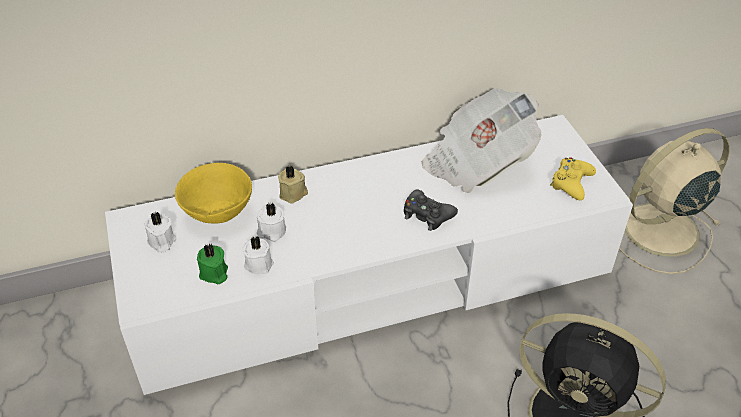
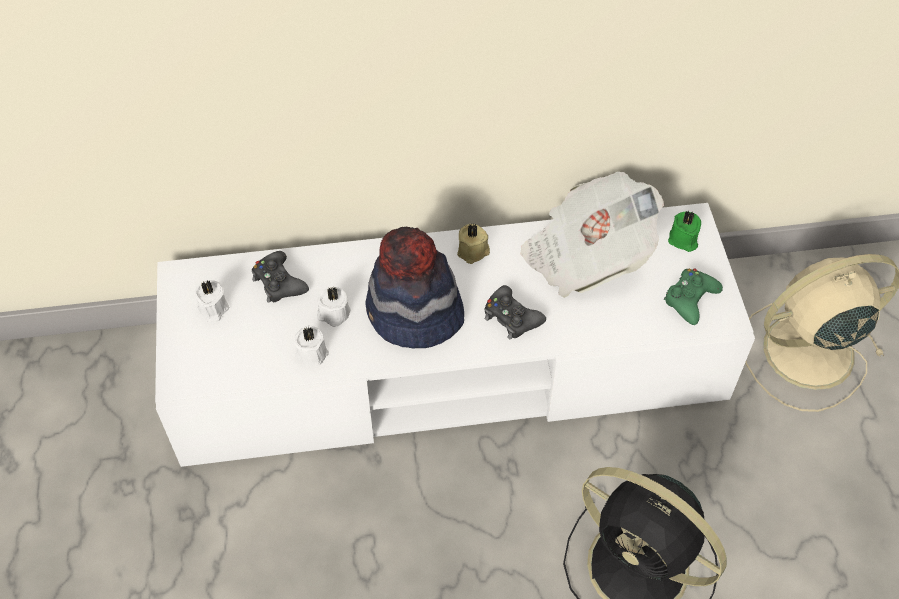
camera: 10 degrees right, 10 degrees up
yellow bowl [175,163,252,224] -> black game controller [252,251,309,303]
green candle [197,243,228,284] -> green candle moved to [668,211,701,252]
beige candle [278,165,308,204] -> beige candle moved to [457,224,490,264]
yellow game controller [550,157,596,201] -> green game controller [664,269,723,325]
none -> hat [365,227,464,349]

